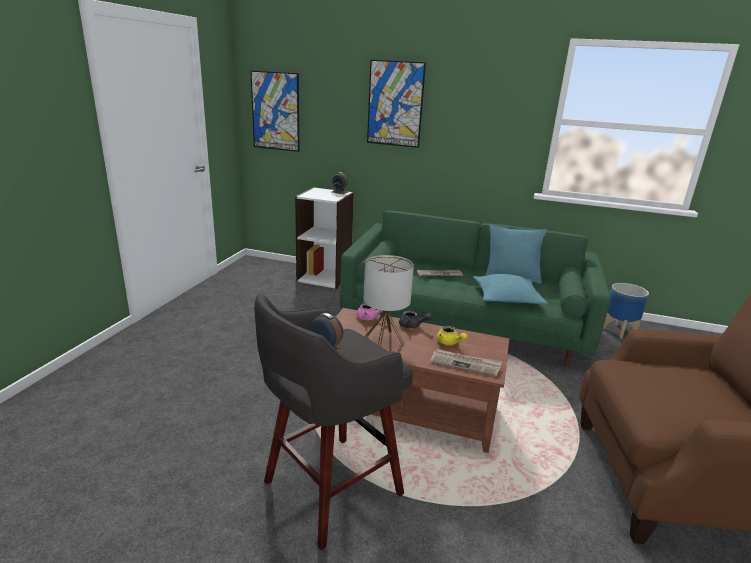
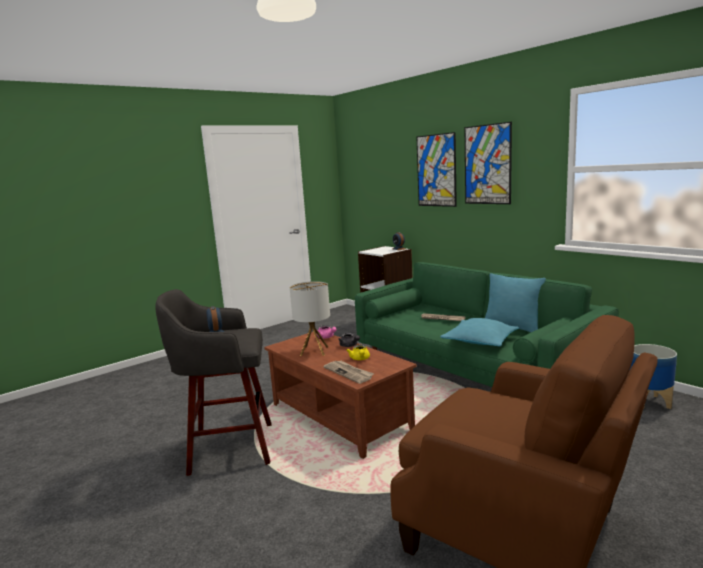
camera: 35 degrees right, 10 degrees down
picture [250,70,299,152] -> picture moved to [465,122,512,204]

